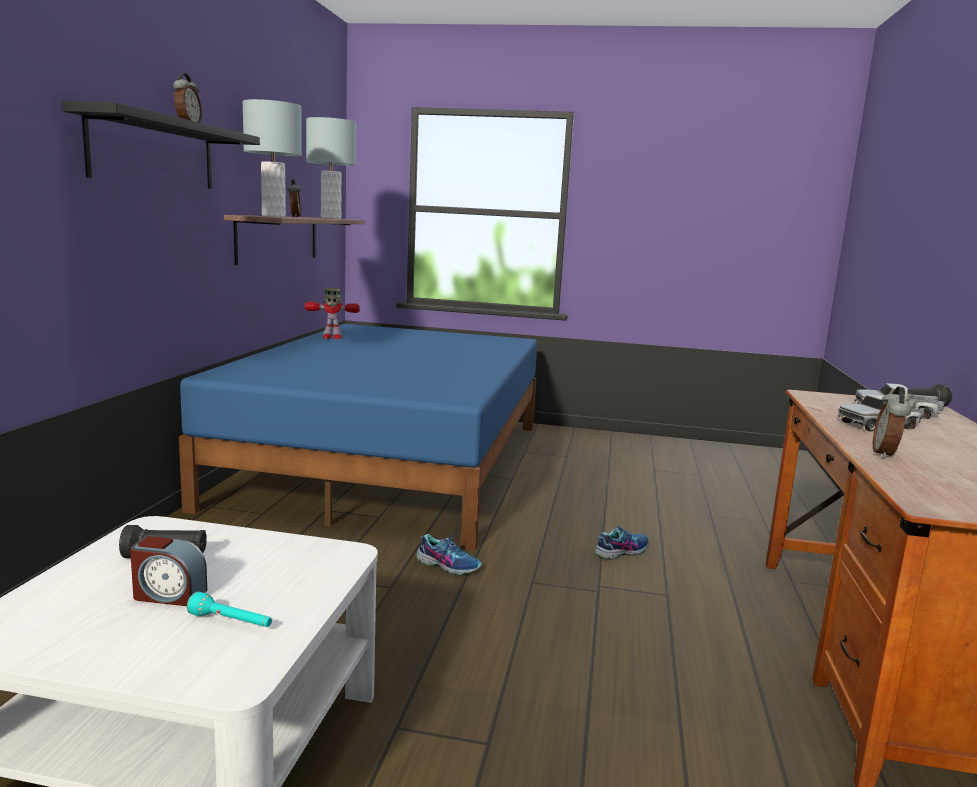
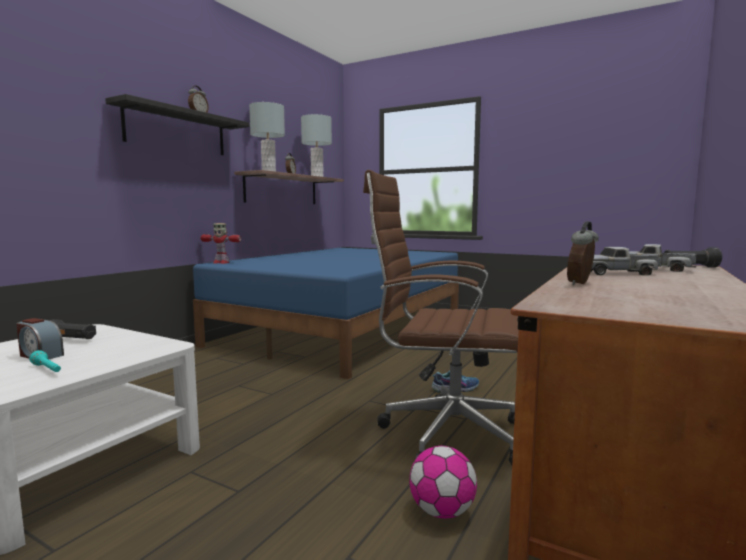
camera: 20 degrees right, 5 degrees down
toy robot [304,288,360,339] -> toy robot moved to [200,223,241,264]
shoe [416,532,482,575] -> none
none -> brown office chair [363,170,519,465]
none -> football [409,446,477,519]

